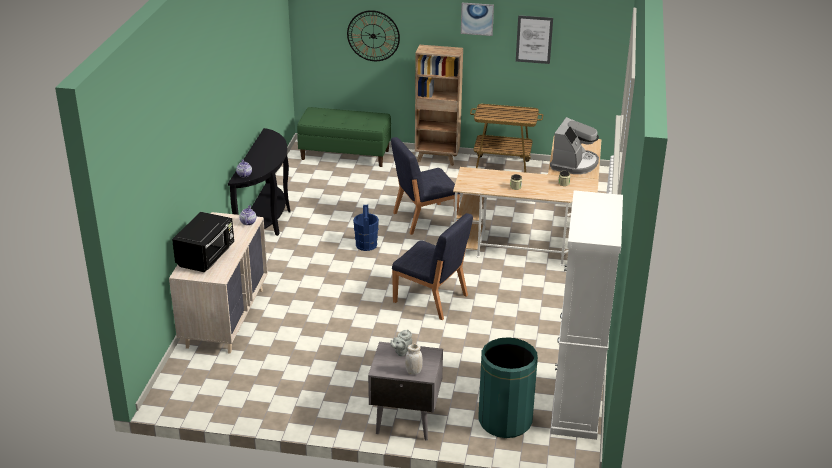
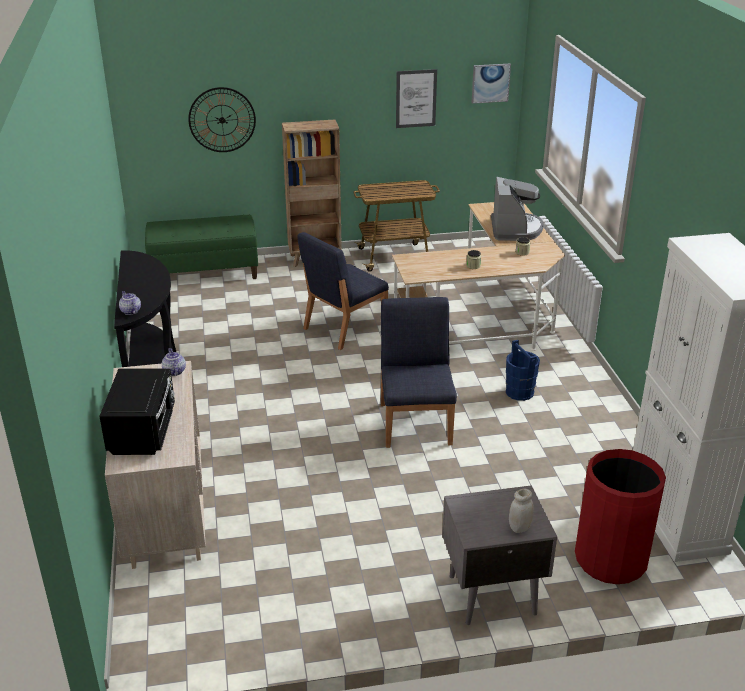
camera: 20 degrees left, 0 degrees up
blue bucket [353,205,379,251] -> blue bucket moved to [506,340,540,401]
grey teapot [391,329,412,356] -> none
blue chair [392,213,473,320] -> blue chair turned 105 degrees counterclockwise [380,297,457,448]
picture [461,3,494,36] -> picture moved to [472,64,511,104]
green trash can [479,337,538,438] -> red trash can [575,449,666,584]

